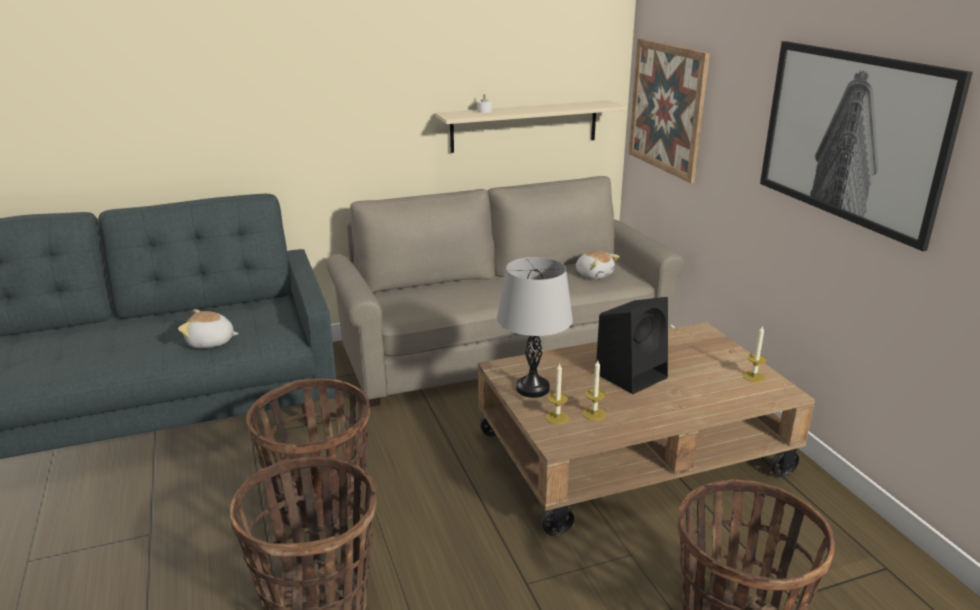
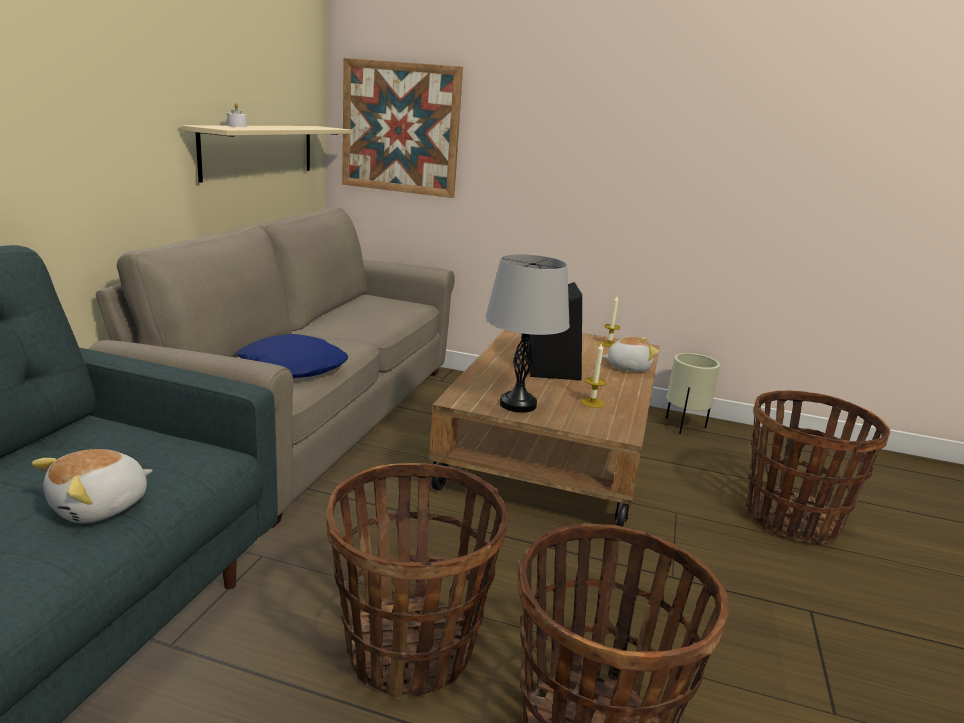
camera: 55 degrees left, 5 degrees down
candle [546,363,569,424] -> none
plush toy [576,251,619,279] -> plush toy moved to [602,337,659,372]
picture [760,41,973,251] -> none
none -> blue pillow [237,334,348,378]
none -> beige planter [666,353,720,434]

